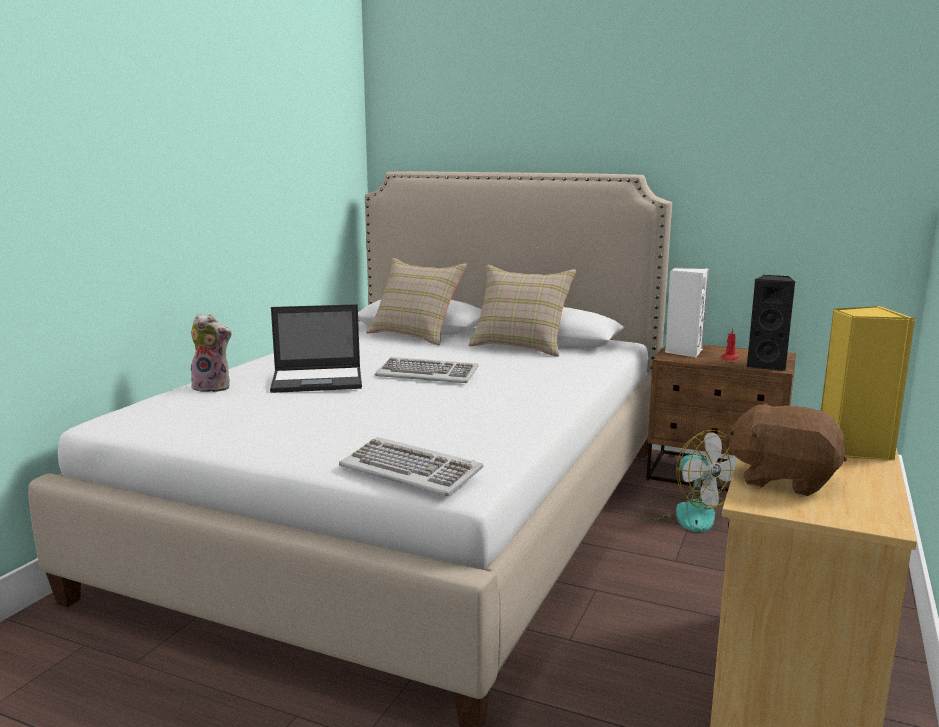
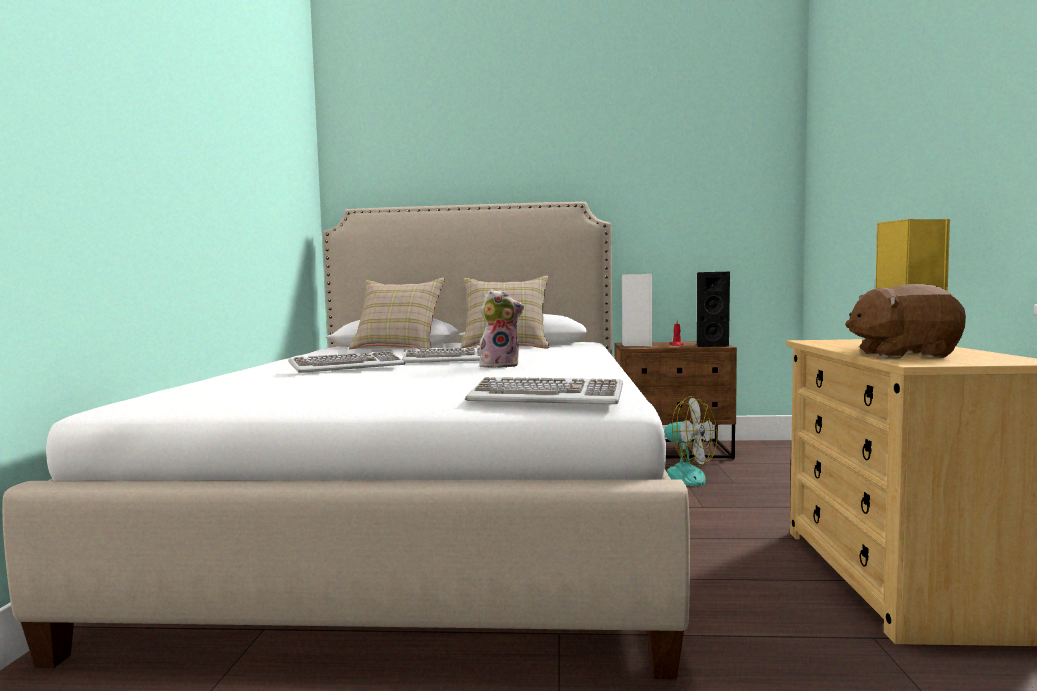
camera: 20 degrees left, 10 degrees down
plush toy [191,313,232,392] -> plush toy moved to [479,289,524,368]
laptop [270,304,362,393] -> keyboard [288,351,406,373]

